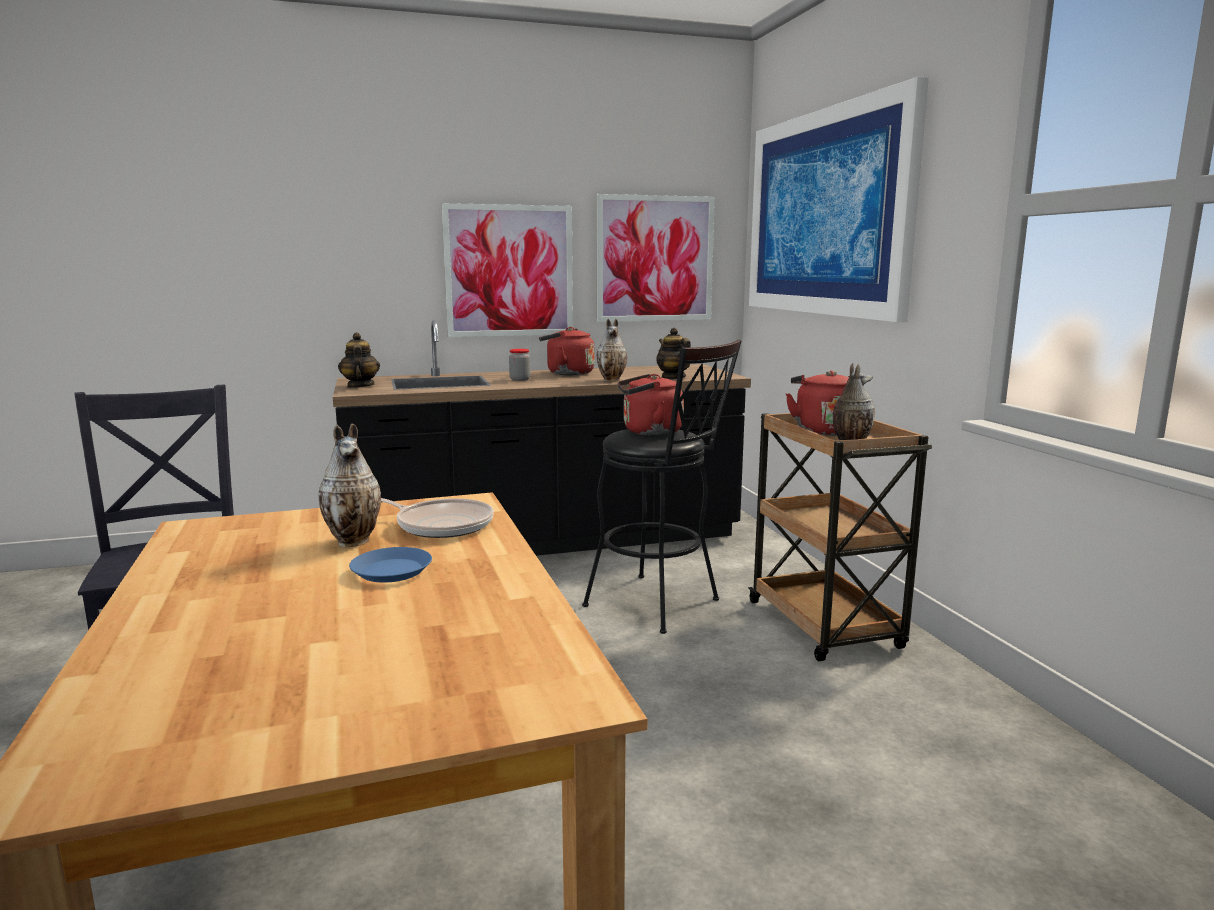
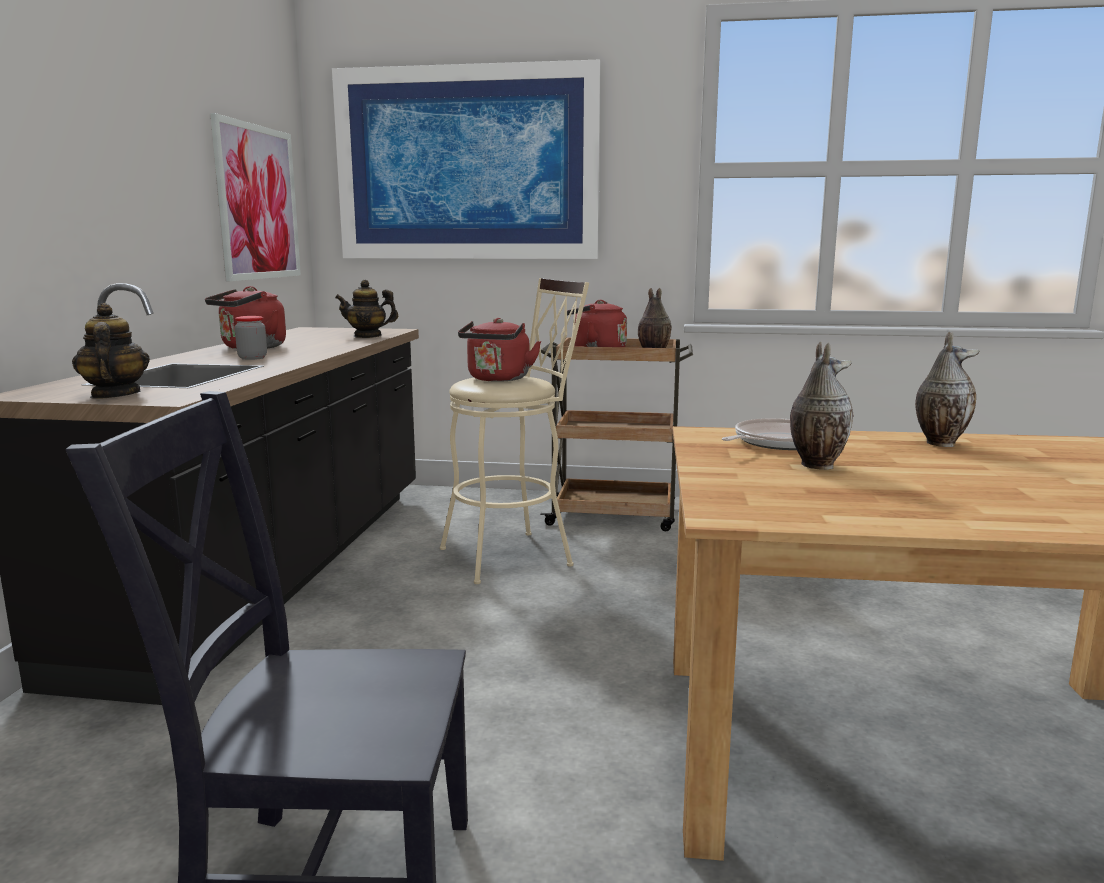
camera: 65 degrees left, 0 degrees up
teapot [338,332,380,388] -> teapot turned 60 degrees clockwise [72,303,150,399]
blue plate [349,547,432,583] -> none
picture [442,203,573,337] -> none
black stool [582,339,742,634] -> beige stool [440,278,589,584]
vase [596,318,627,382] -> vase moved to [915,332,979,447]

